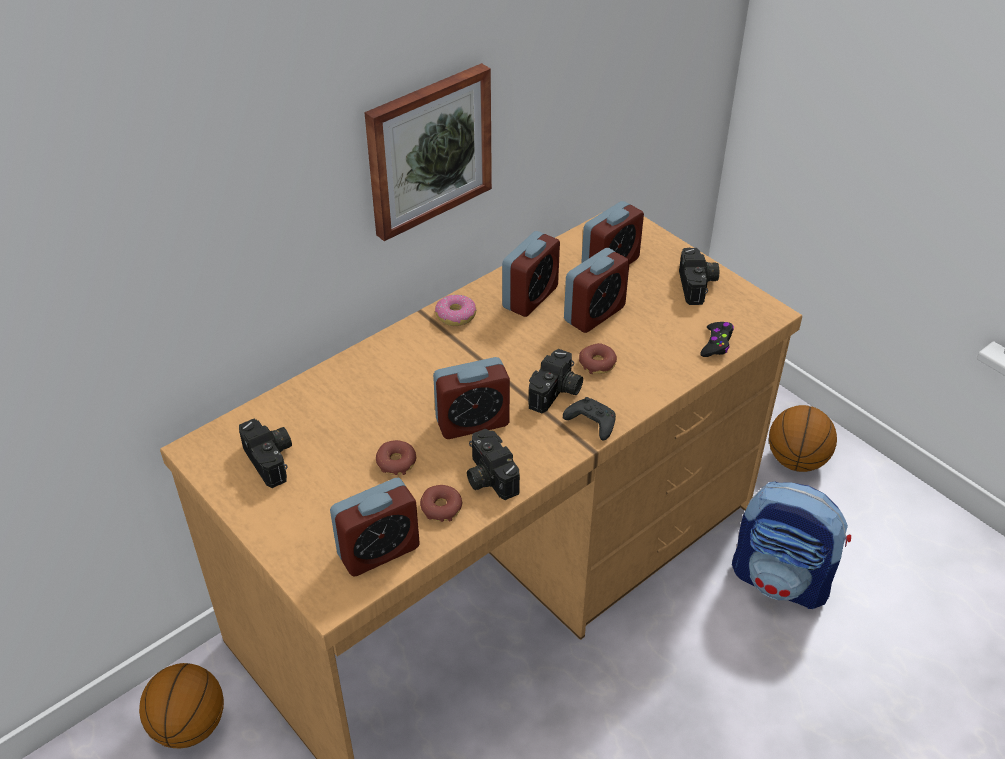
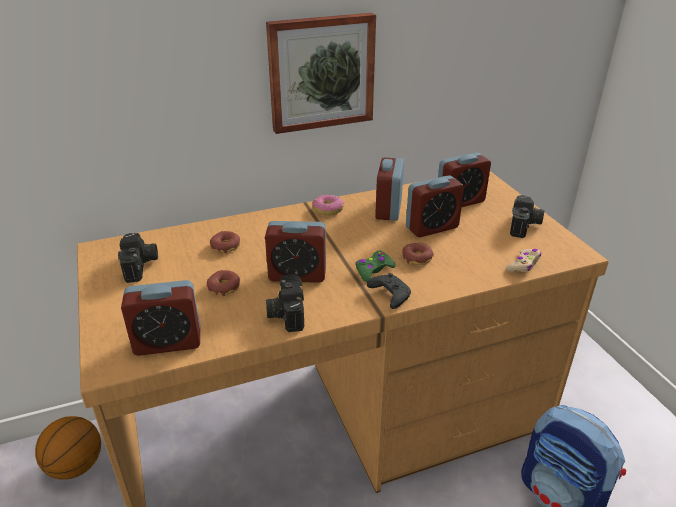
camera: 20 degrees right, 10 degrees down
donut [420,485,462,522] -> donut moved to [210,231,240,253]
alarm clock [502,231,560,317] -> alarm clock turned 135 degrees clockwise [375,157,404,221]
camera [529,349,583,414] -> green game controller [355,251,396,282]
black game controller [700,322,734,357] -> beige game controller [506,249,541,272]
basketball [769,405,837,472] -> none

